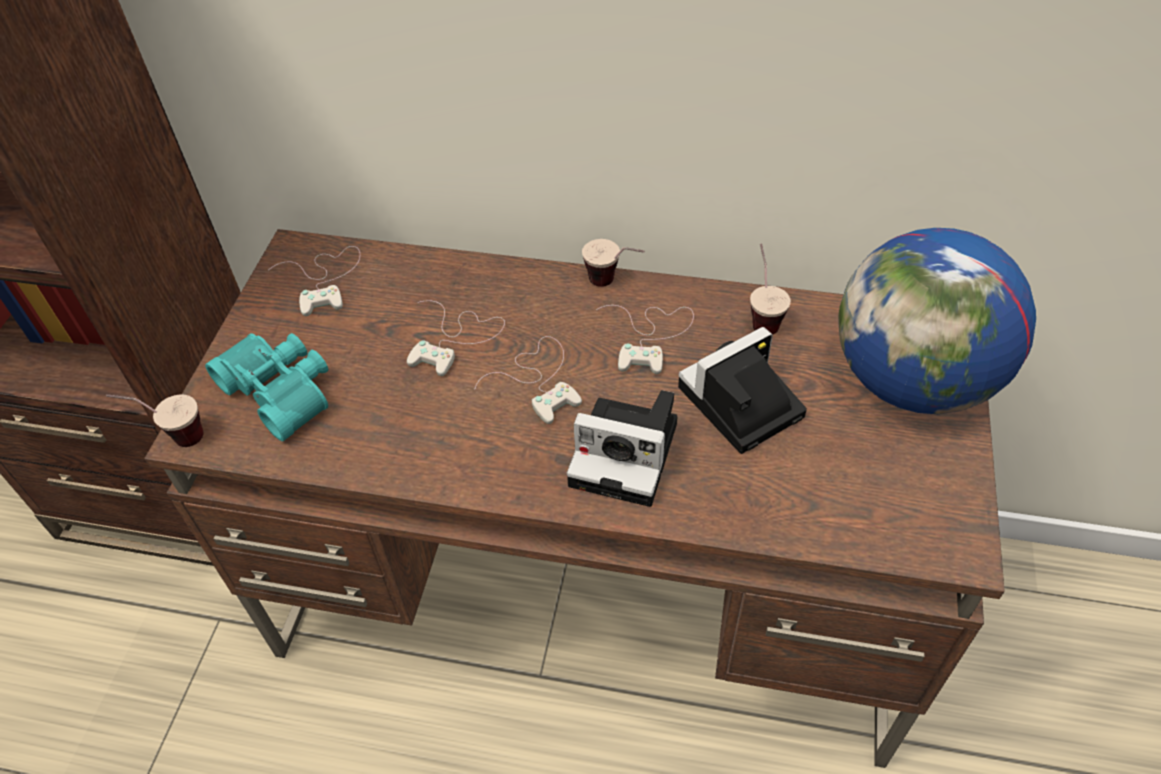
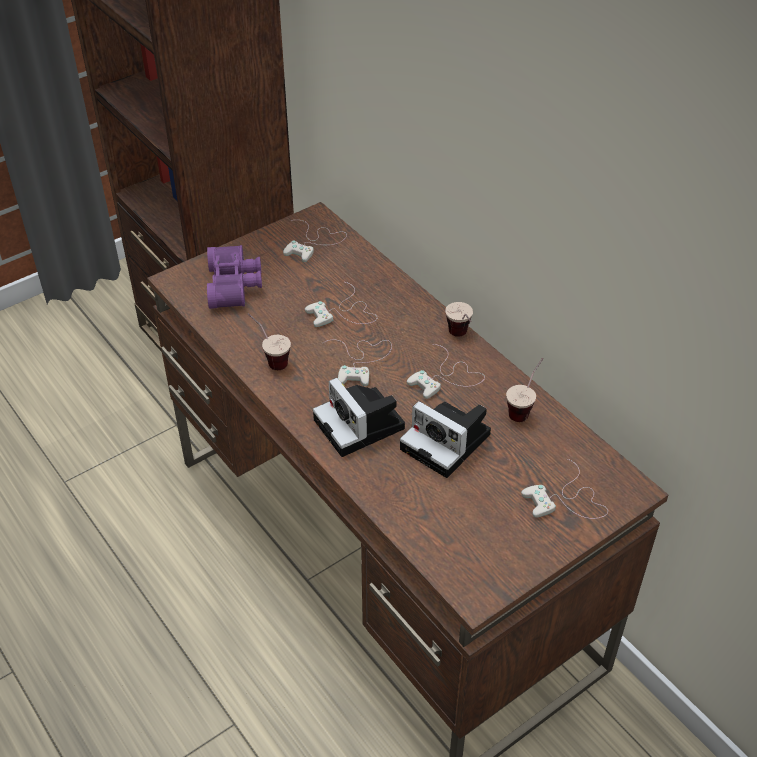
camera: 40 degrees right, 5 degrees down
cup [106,394,203,447] -> cup moved to [248,313,291,370]
turquoise binoculars [205,333,328,441] -> purple binoculars [207,245,262,309]
camera [678,327,807,454] -> camera turned 150 degrees counterclockwise [400,401,491,478]
globe [838,228,1036,414] -> white game controller [521,458,608,519]

